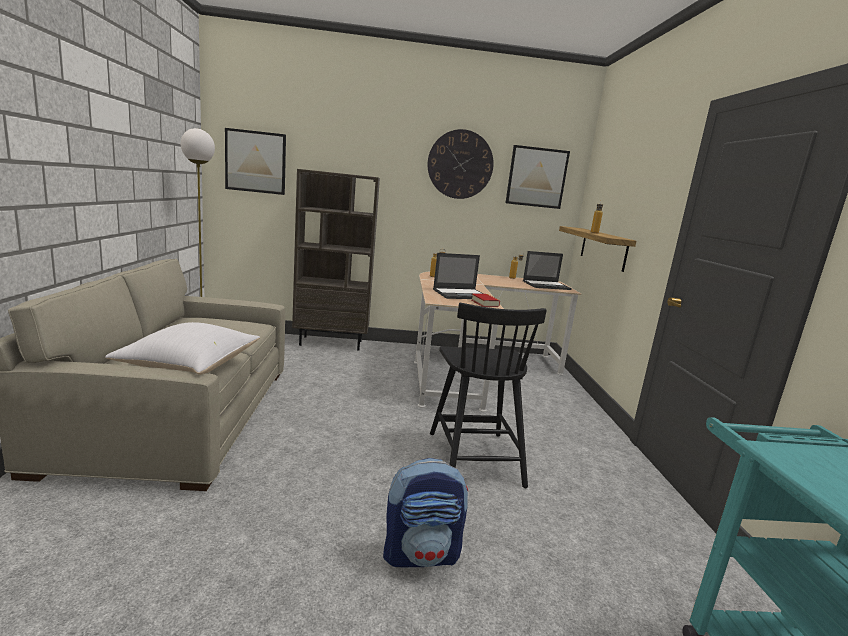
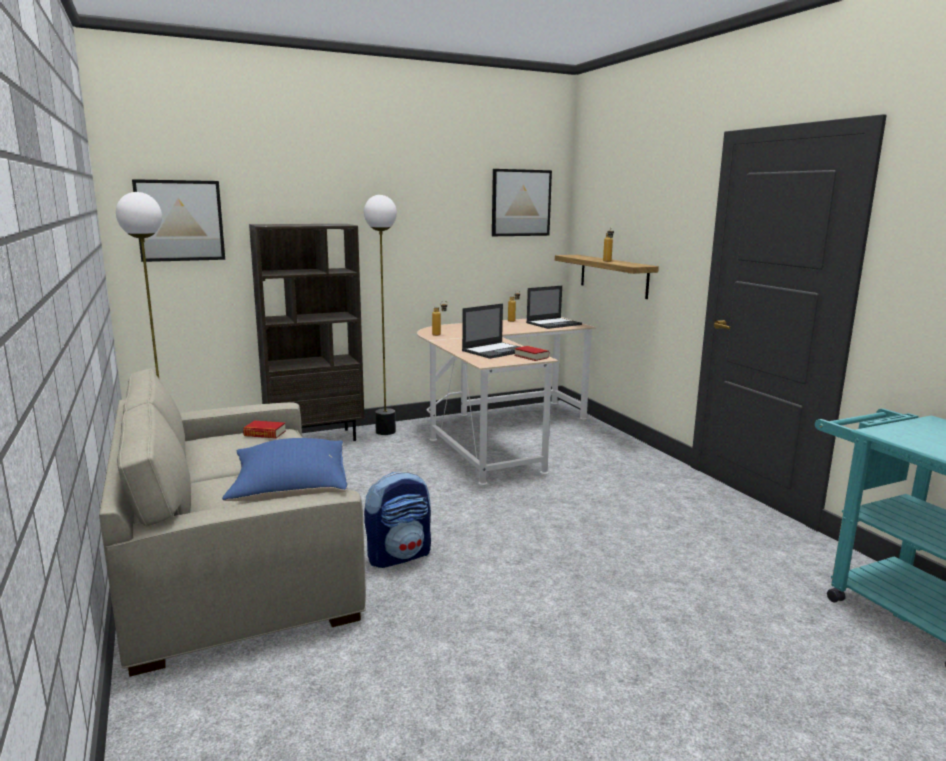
camera: 20 degrees left, 0 degrees up
white pillow [105,322,260,375] -> blue pillow [222,438,348,502]
backpack [383,458,468,567] -> backpack moved to [364,471,431,568]
wall clock [428,129,494,199] -> none
black chair [430,303,547,488] -> none
none -> book [243,420,286,438]
none -> floor lamp [364,195,397,435]

